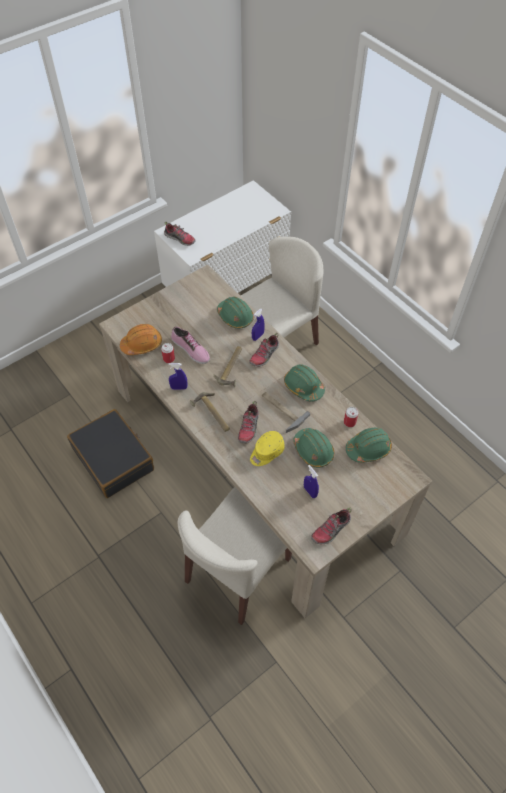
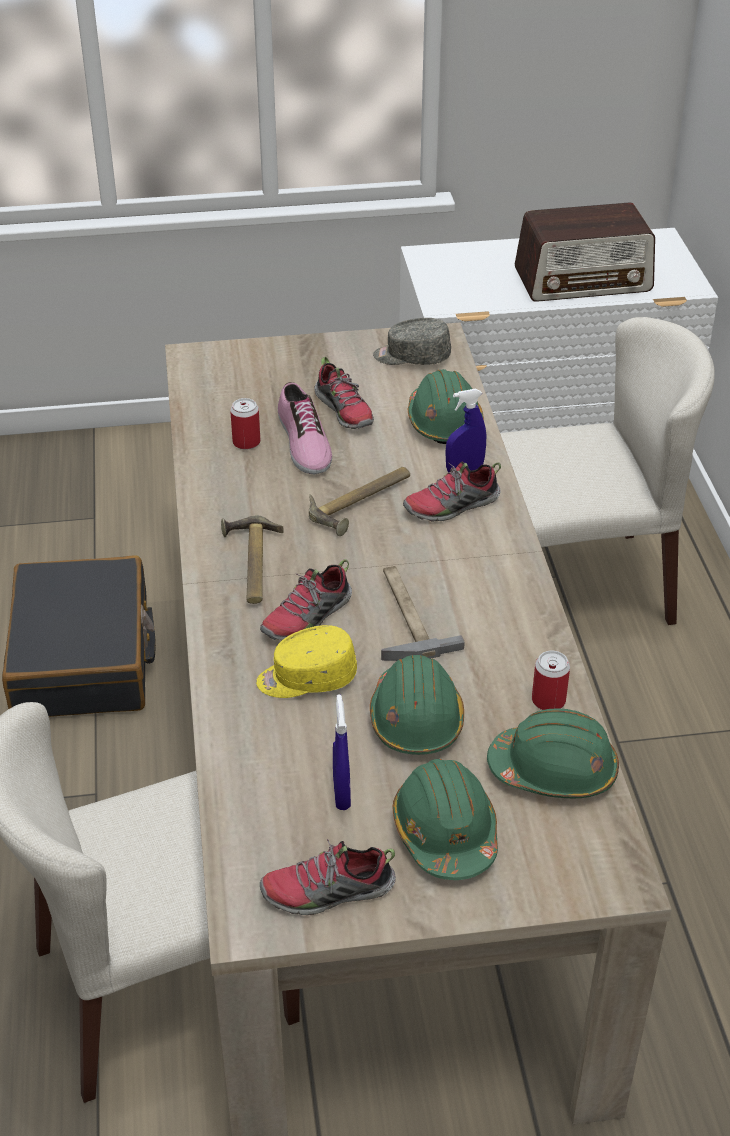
camera: 30 degrees right, 15 degrees down
orange hard hat [120,324,162,355] -> none
shoe [164,221,196,246] -> shoe moved to [314,357,374,429]
blue spray bottle [168,363,188,390] -> none
green hard hat [284,364,325,402] -> green hard hat moved to [392,759,498,880]
none -> grey cap [373,318,451,365]
none -> radio [515,202,655,302]

